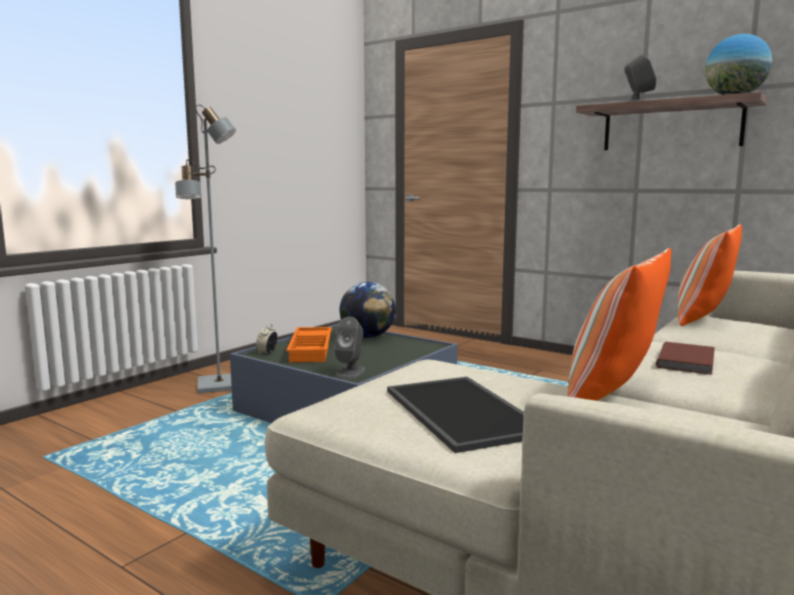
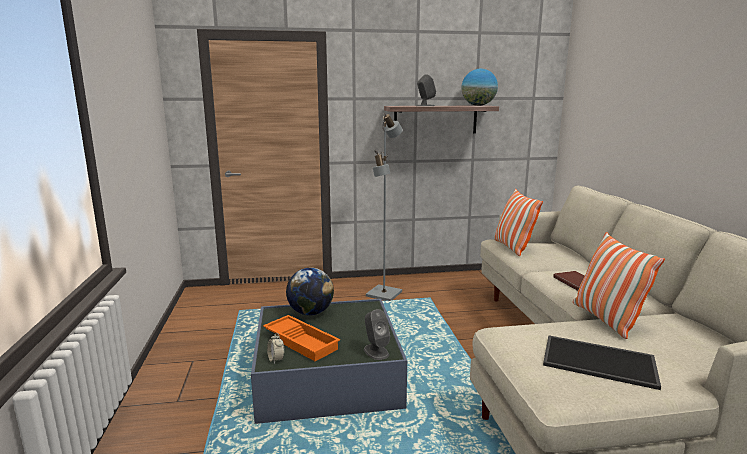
camera: 45 degrees left, 5 degrees up
grey floor lamp [175,104,236,393] -> grey floor lamp moved to [366,113,403,301]

